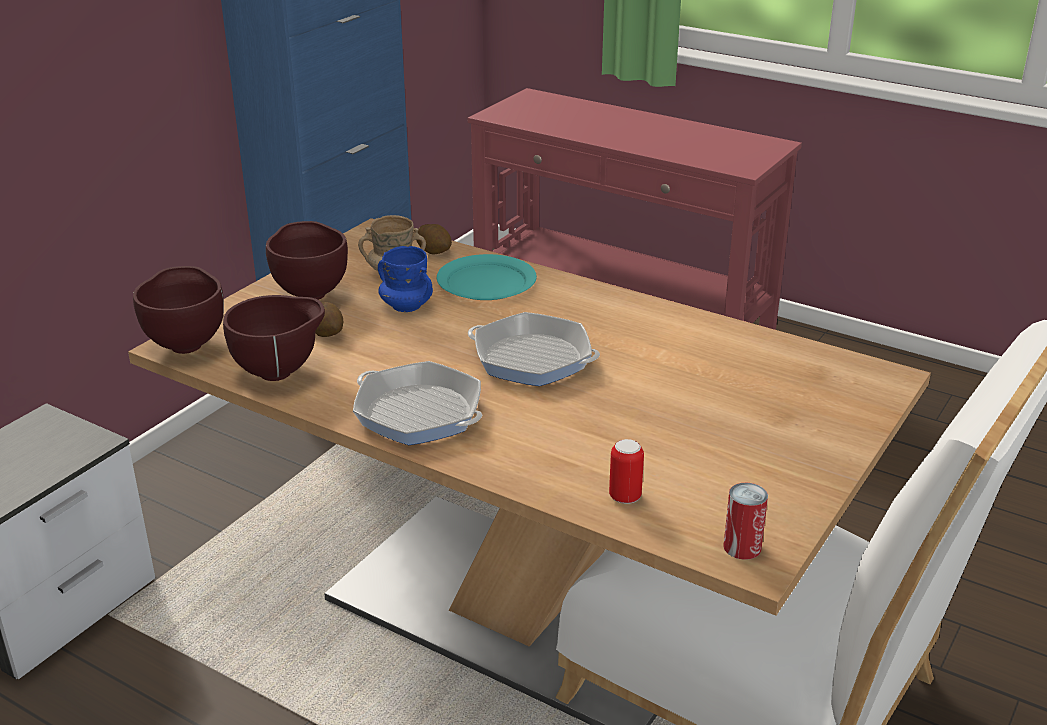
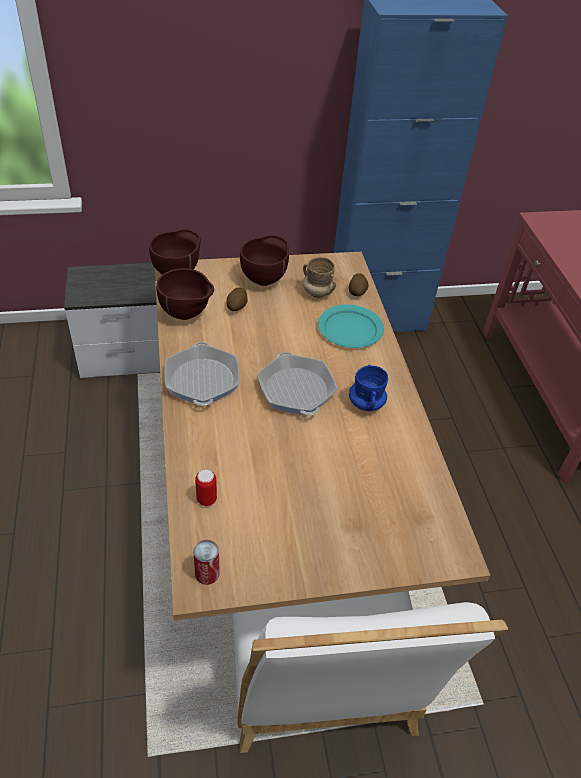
camera: 45 degrees right, 15 degrees up
blue mug [378,246,433,312] -> blue mug moved to [349,365,388,411]

